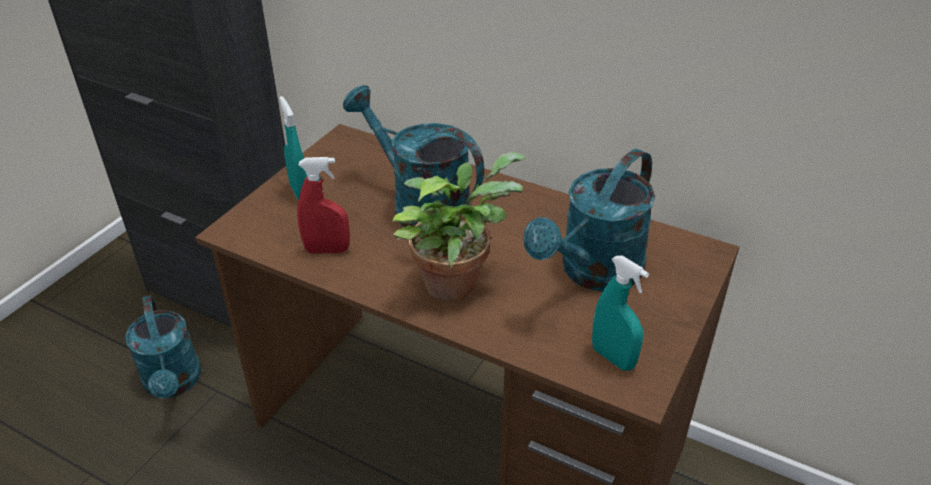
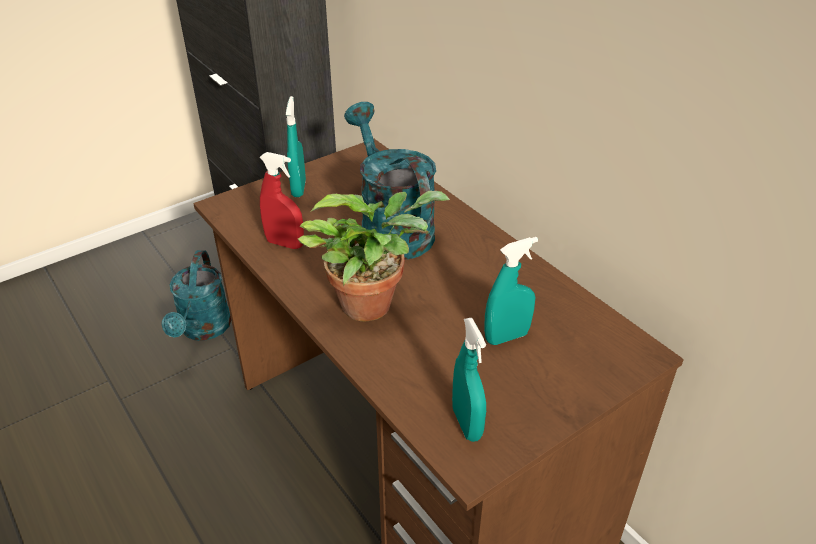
camera: 25 degrees right, 0 degrees up
turquoise watering can [523,149,655,292] -> turquoise spray bottle [484,237,538,345]

